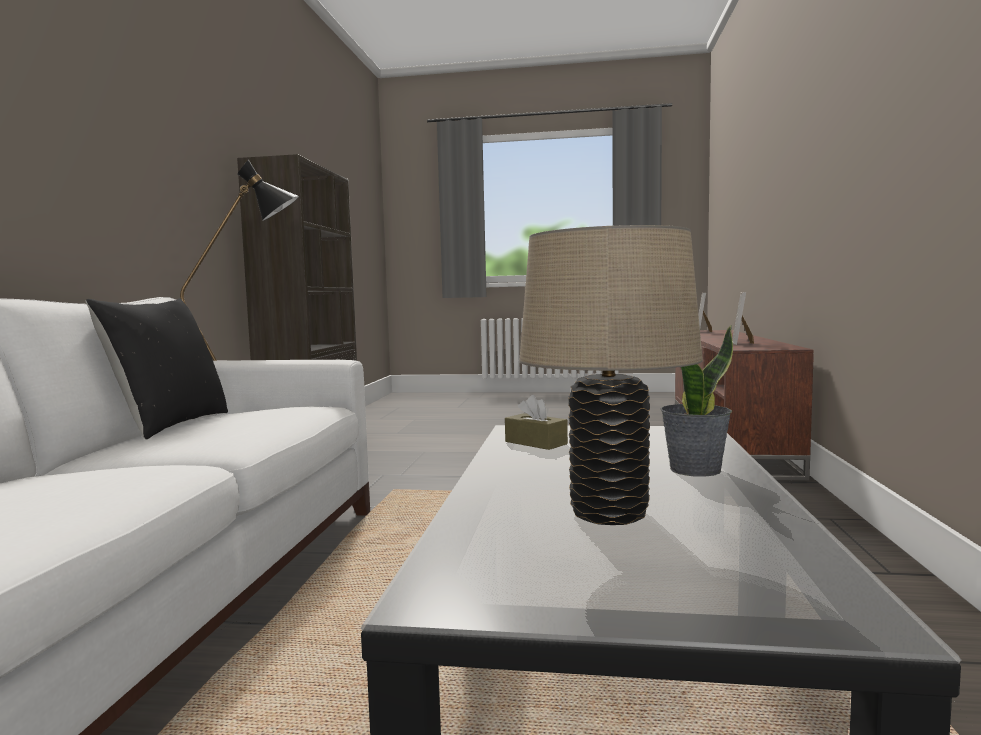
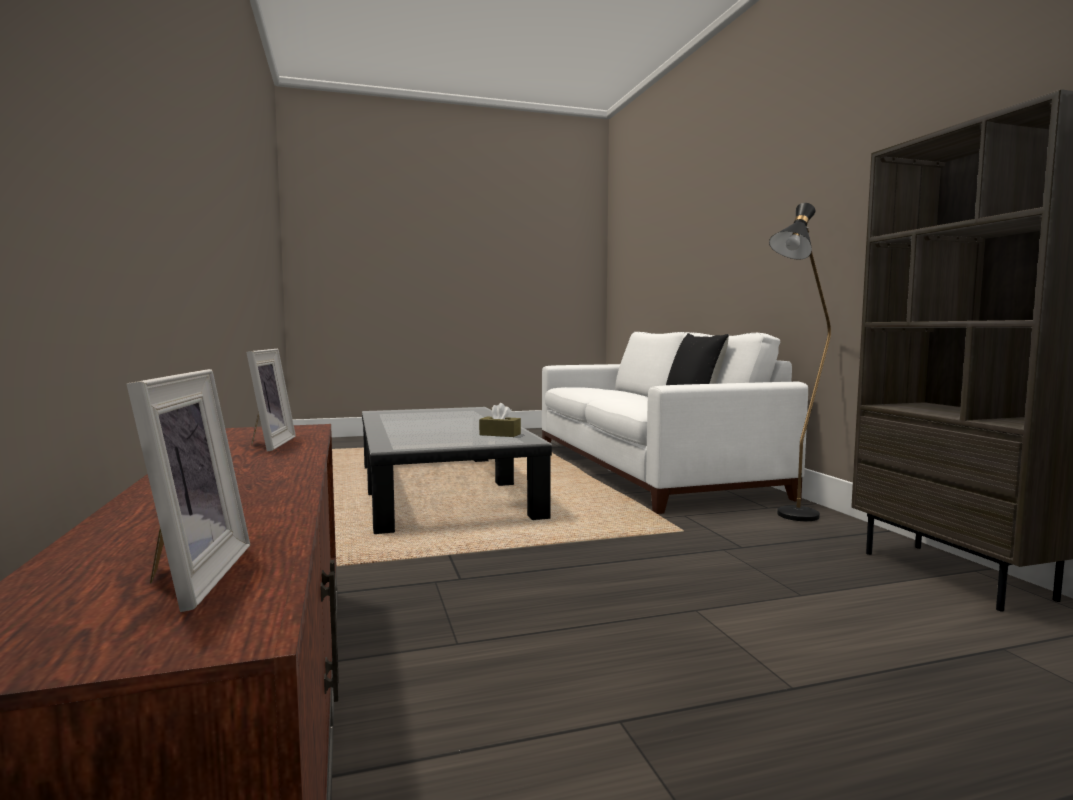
camera: 155 degrees right, 0 degrees up
beige table lamp [519,225,703,525] -> none
potted plant [661,325,733,477] -> none

